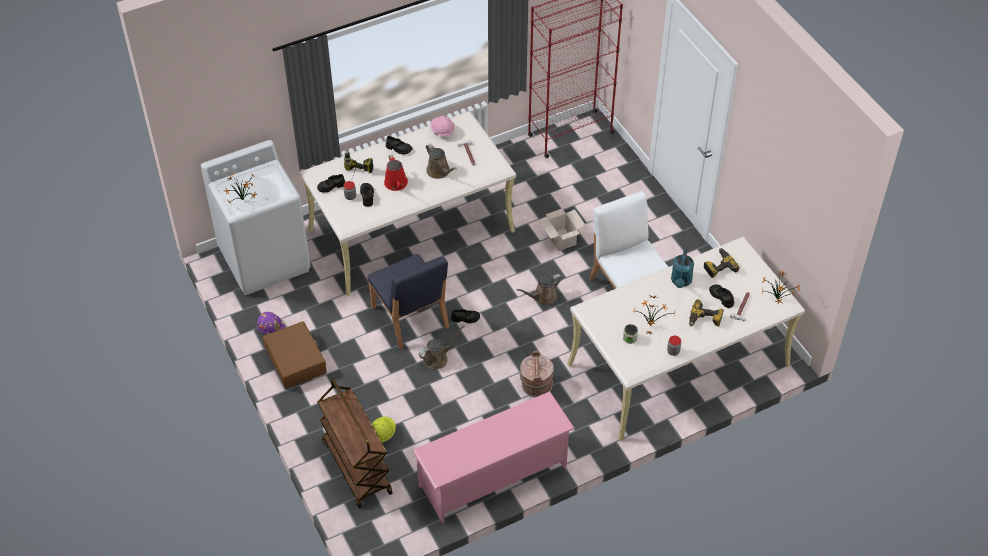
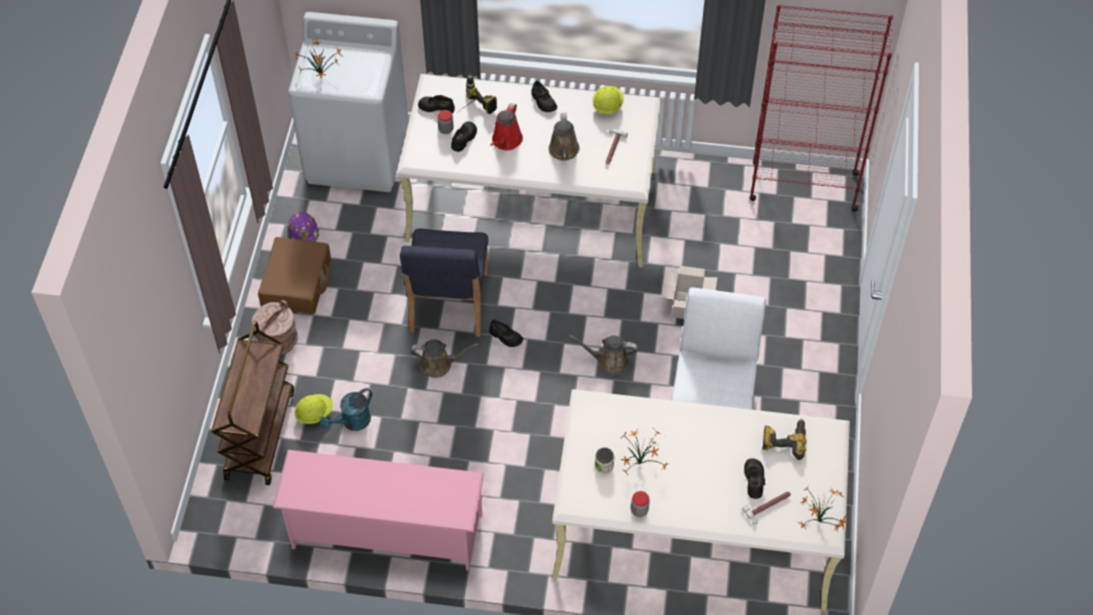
camera: 35 degrees right, 5 degrees up
pink hard hat [430,116,455,136] -> yellow hard hat [592,86,624,114]
brown bucket [520,351,554,397] -> brown bucket moved to [252,300,298,355]
turquoise watering can [671,249,694,288] -> turquoise watering can moved to [320,388,372,431]
power drill [689,299,724,326] -> none

